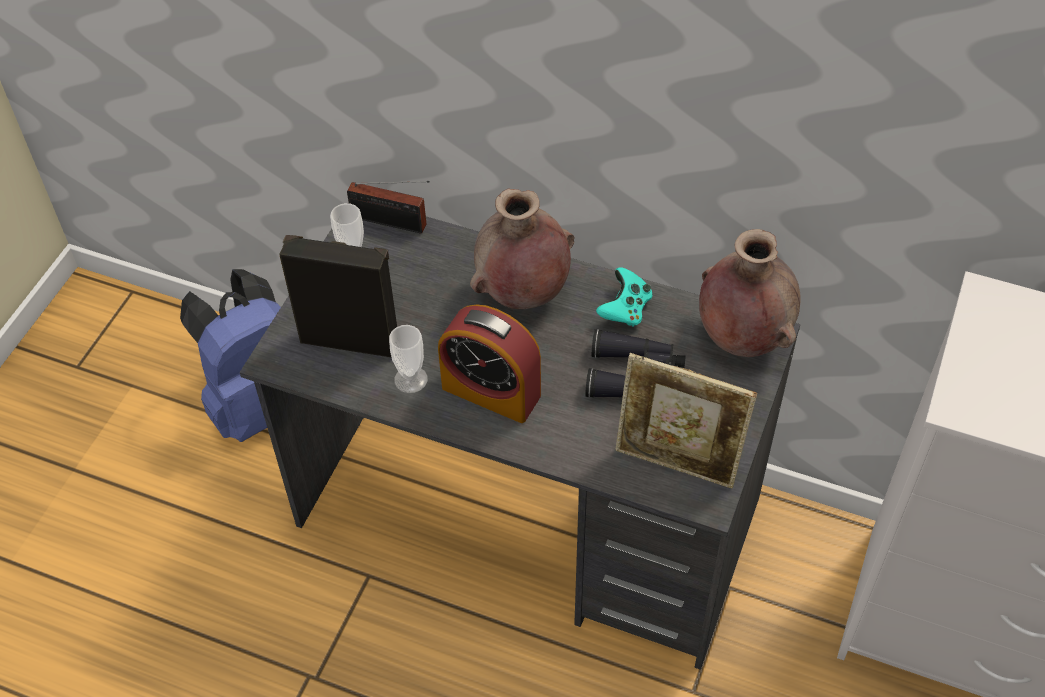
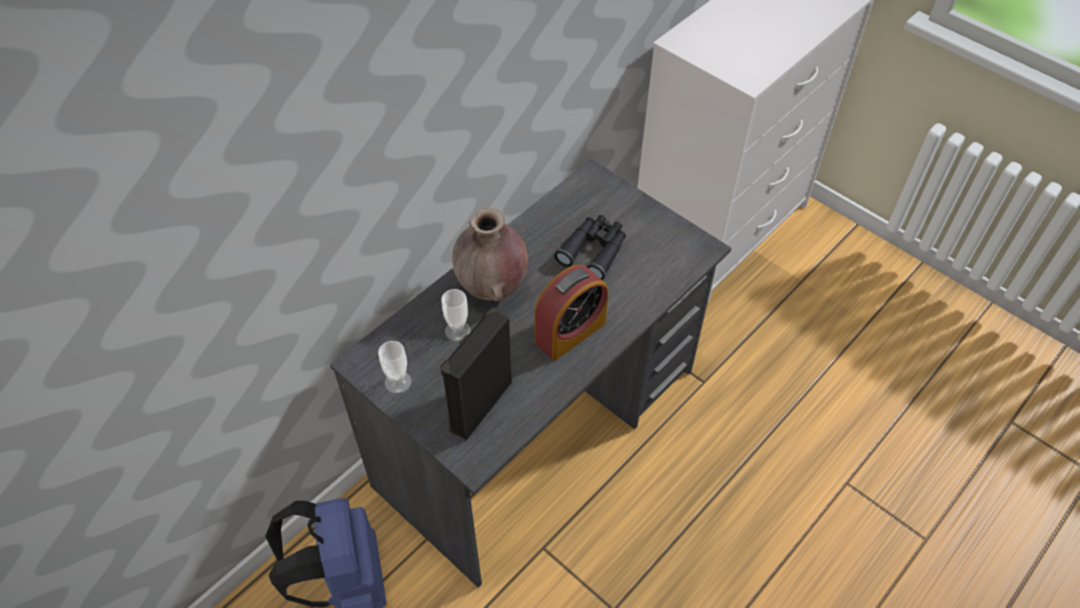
camera: 70 degrees left, 0 degrees up
radio [347,181,430,234] -> none
cup [389,325,428,393] -> cup moved to [442,289,470,341]
turquoise game controller [596,267,652,327] -> none
picture frame [616,353,757,489] -> none
brown vase [699,229,801,357] -> none

